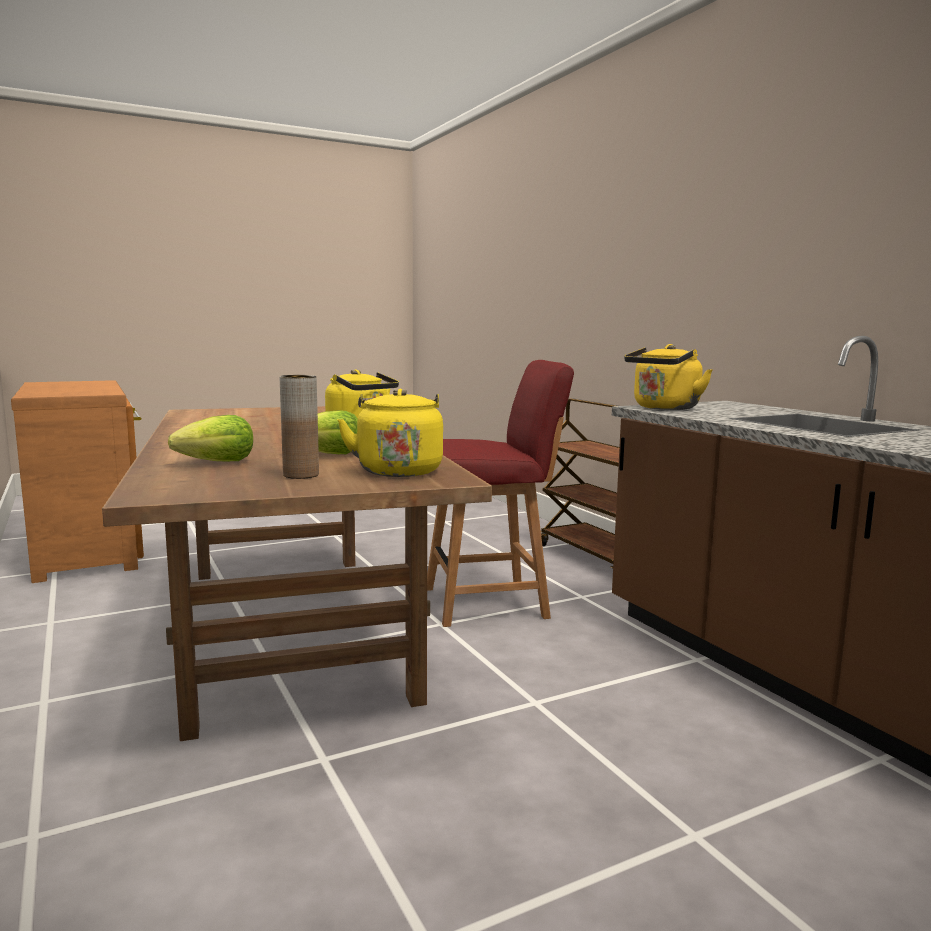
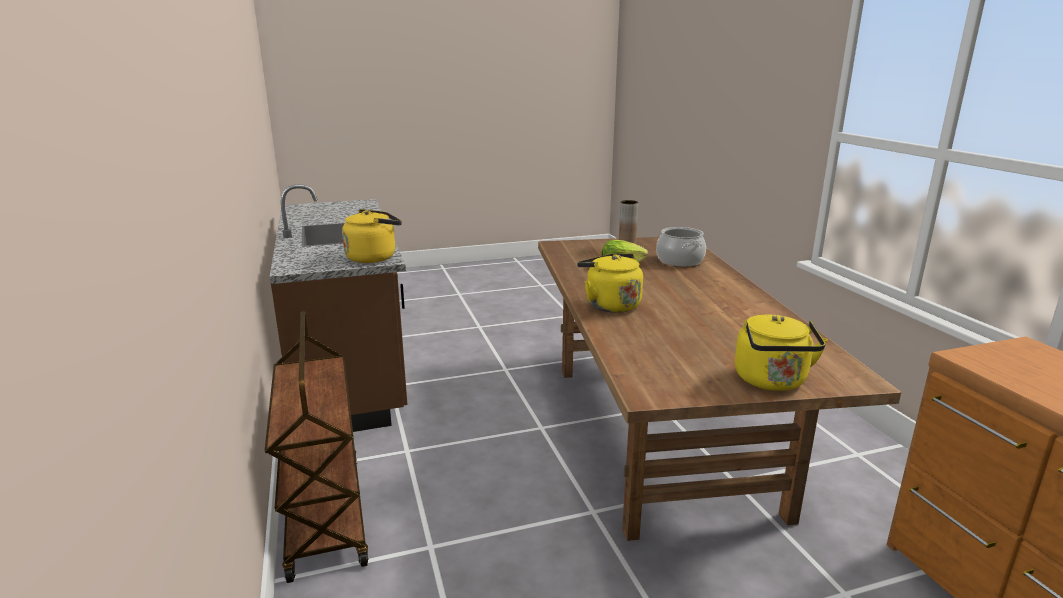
camera: 170 degrees left, 10 degrees up
lettuce [168,415,253,462] -> cooking pot [656,227,706,267]
yellow kettle [337,389,443,477] -> yellow kettle moved to [735,315,828,391]
red chair [427,360,574,627] -> none

